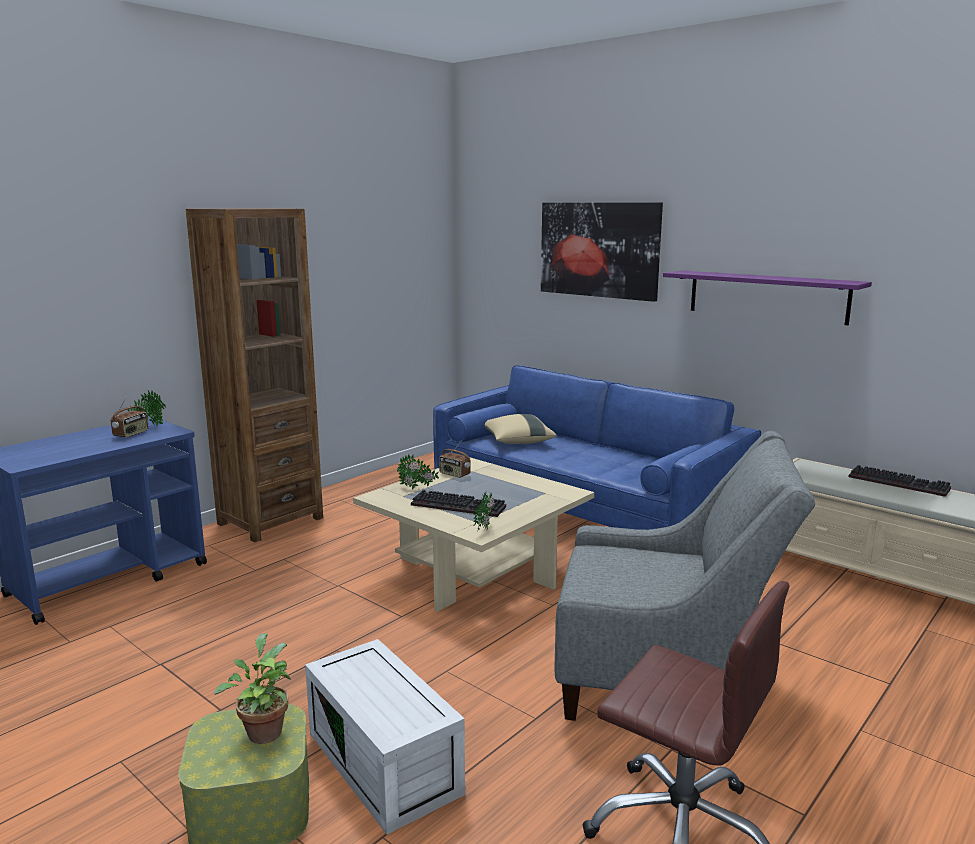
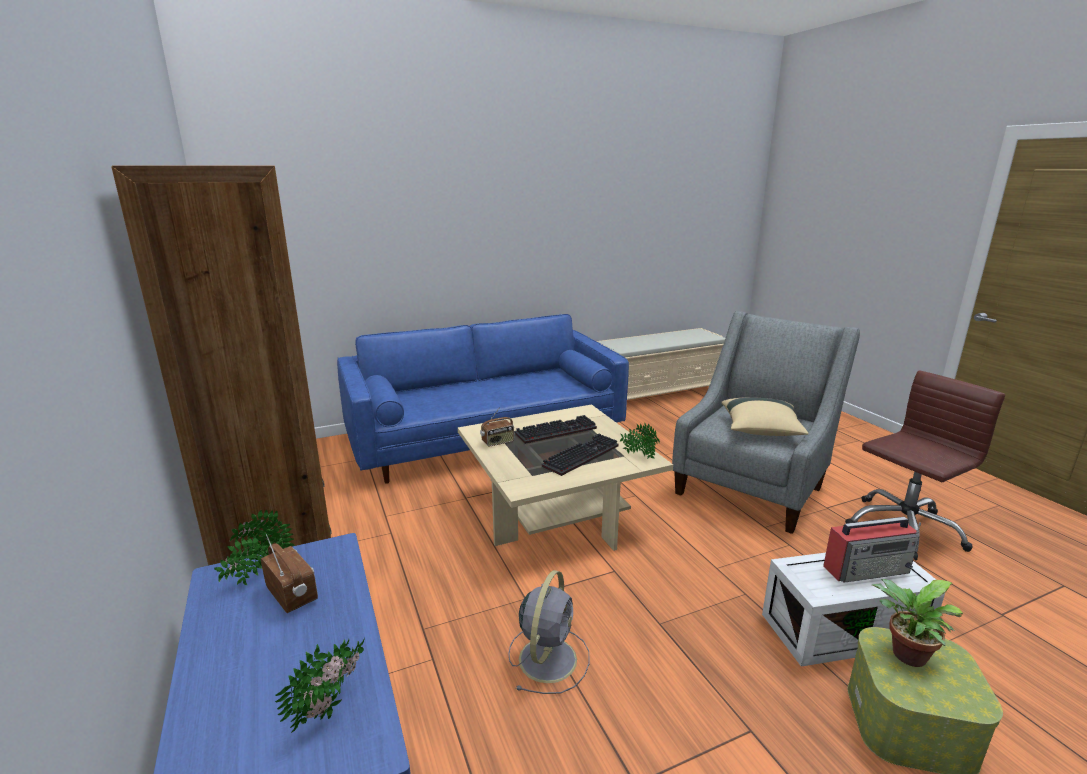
camera: 65 degrees left, 5 degrees up
potted plant [397,454,439,490] -> potted plant moved to [275,638,365,733]
beige pillow [485,414,557,444] -> beige pillow moved to [721,397,809,436]
picture [541,202,663,302] -> none
purple shelf [663,271,872,325] -> none
keyboard [849,465,951,497] -> keyboard moved to [515,415,597,444]
none -> grey fan [508,570,590,694]
none -> radio [823,517,921,583]

